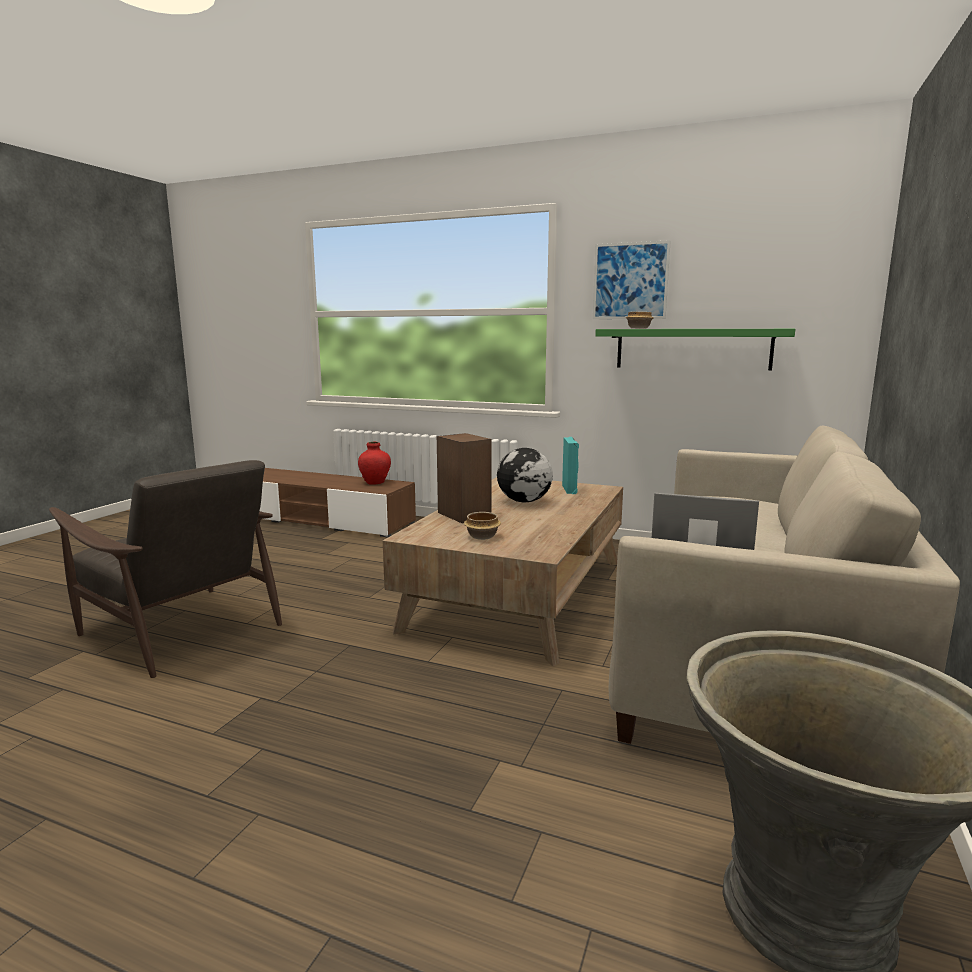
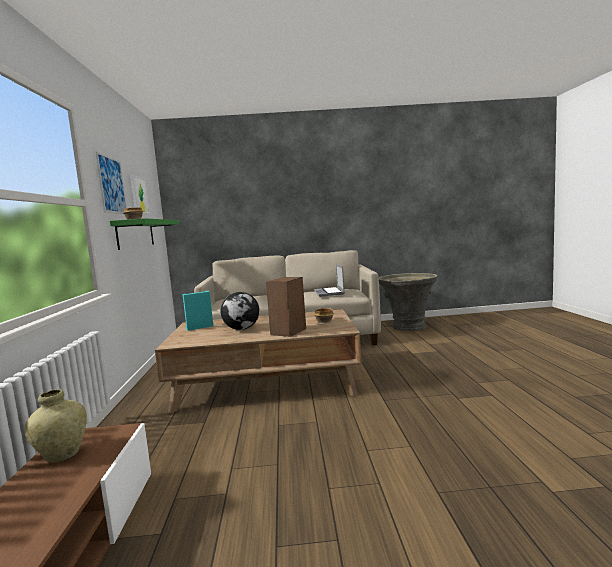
camera: 115 degrees left, 5 degrees down
brown armchair [49,460,282,678] -> none
red vase [358,442,391,485] -> beige vase [25,389,87,463]
none -> picture [130,175,150,214]

